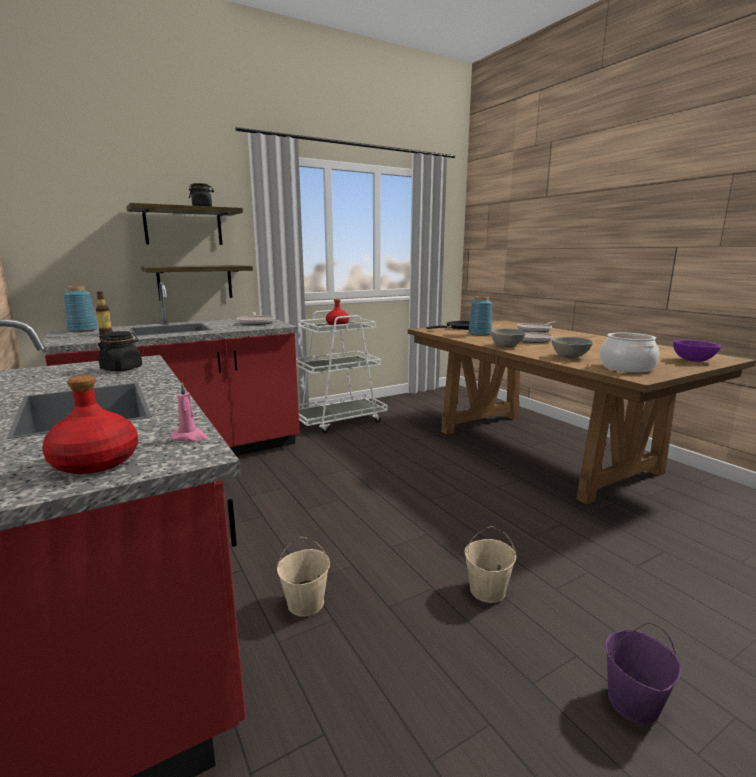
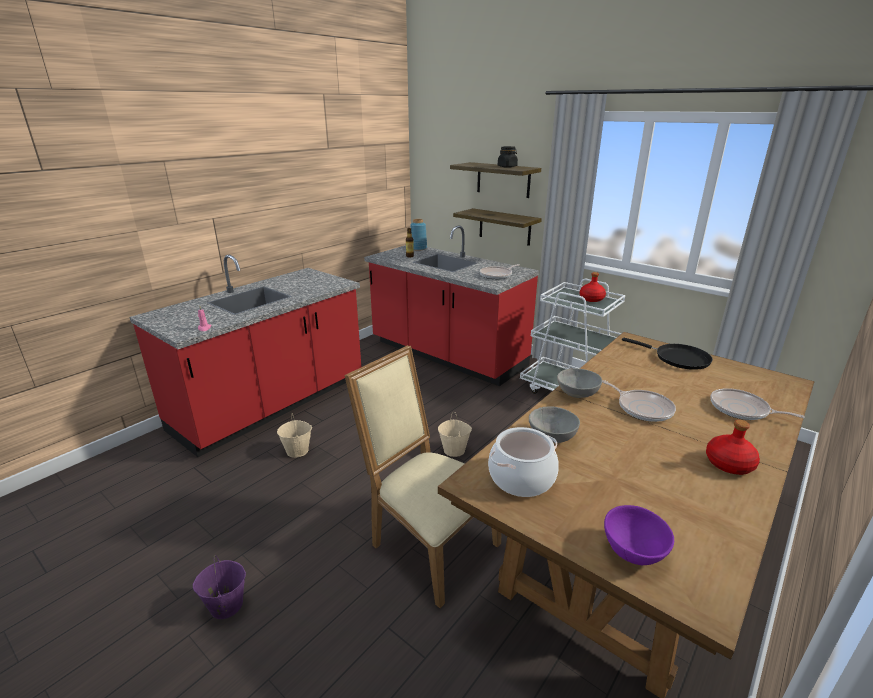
camera: 70 degrees right, 10 degrees up
red bottle [42,375,138,474] -> red bottle moved to [706,420,760,475]
black jar [98,331,142,371] -> none
beige bucket [465,526,516,603] -> beige bucket moved to [438,412,472,457]
blue vase [468,296,492,336] -> none
none -> beige chair [344,345,501,608]

